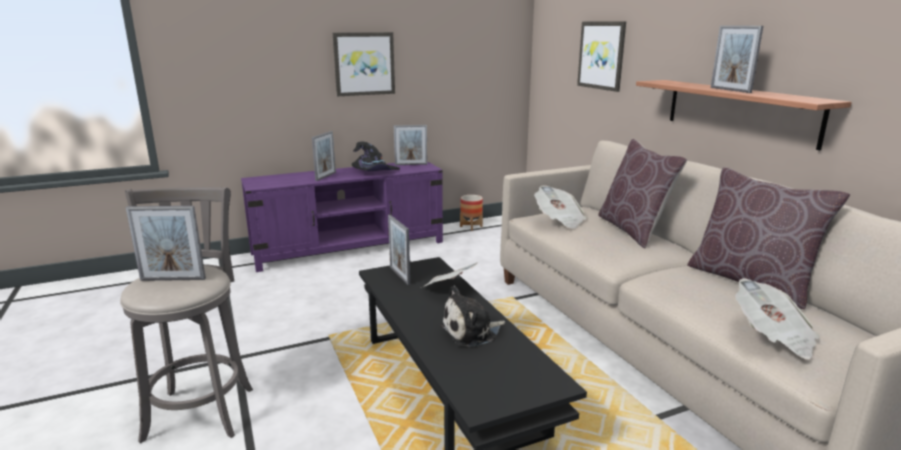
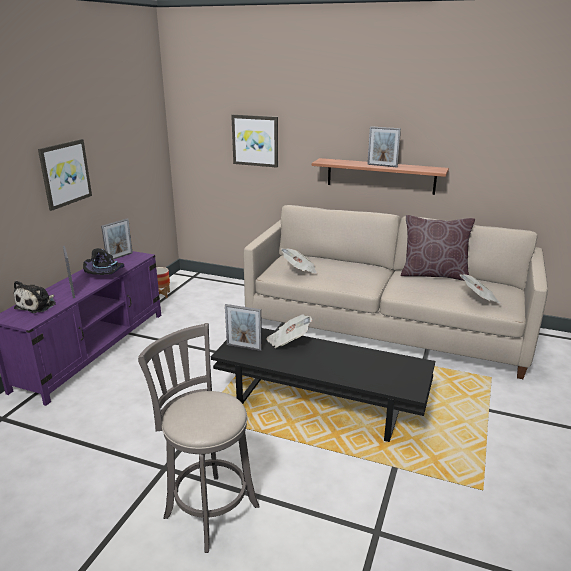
camera: 45 degrees left, 5 degrees up
picture frame [126,206,206,281] -> none
plush toy [440,285,505,347] -> plush toy moved to [14,281,56,313]
brown pillow [598,139,687,248] -> none

